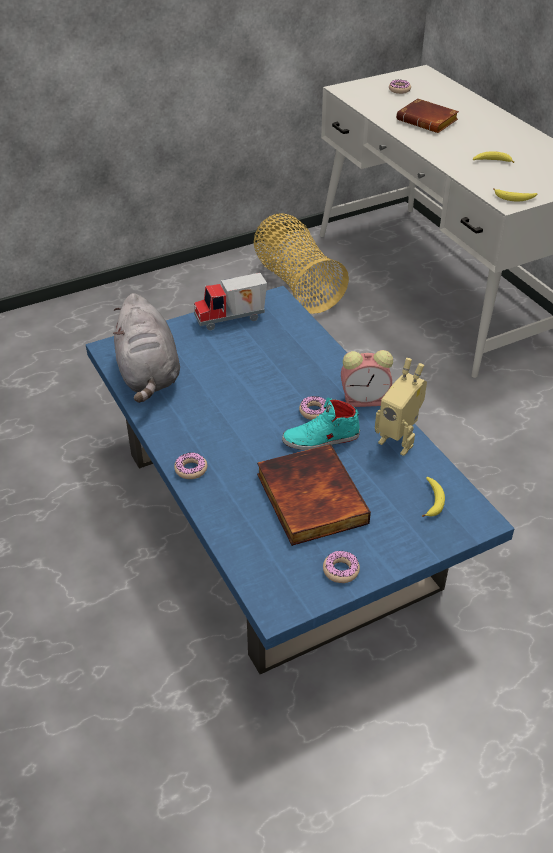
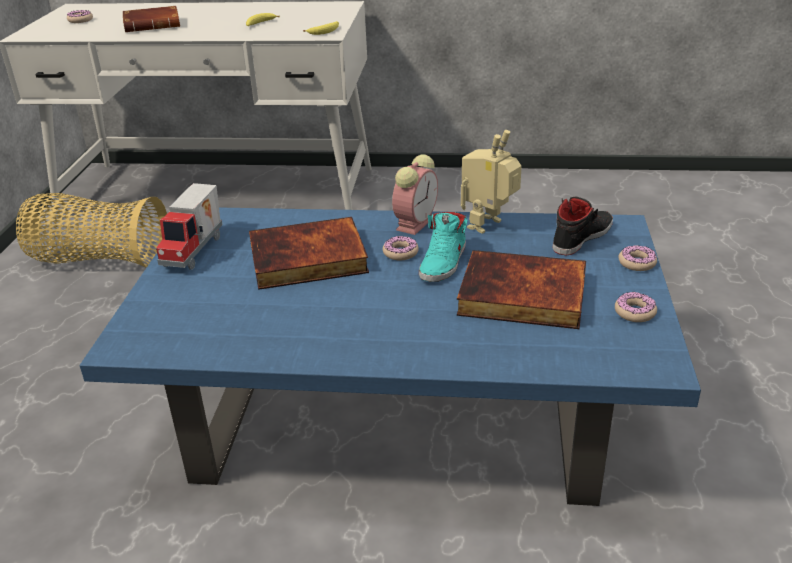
camera: 55 degrees left, 10 degrees down
grey plush toy [113,293,180,403] -> none
donut [174,452,207,479] -> donut moved to [619,245,657,271]
toy robot [375,358,427,456] -> toy robot turned 150 degrees clockwise [461,130,522,234]
banana [422,477,445,517] -> black shoe [553,196,613,255]
none -> book [249,217,369,290]

